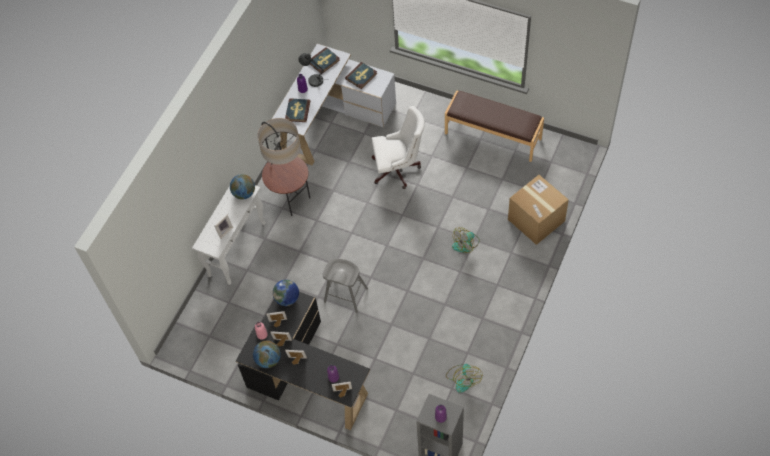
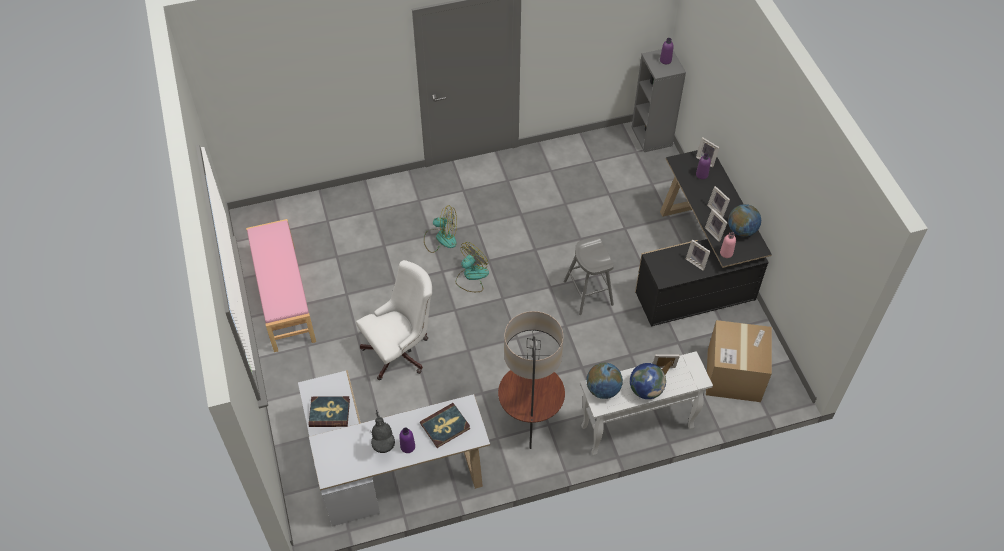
camera: 135 degrees left, 5 degrees down
globe [272,280,299,306] -> globe moved to [630,363,666,399]
book [310,47,340,74] -> none
white office chair [372,106,425,189] -> white office chair turned 105 degrees clockwise [356,260,432,380]
brown bench [445,90,544,162] -> pink bench [246,219,316,352]
fan [446,364,483,393] -> fan moved to [456,242,489,292]
cardboard box [508,175,569,245] -> cardboard box moved to [706,320,772,402]

